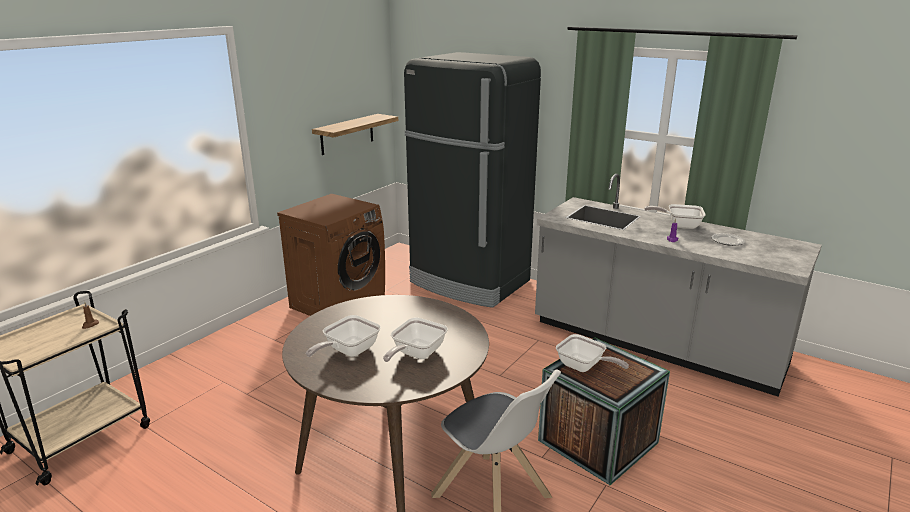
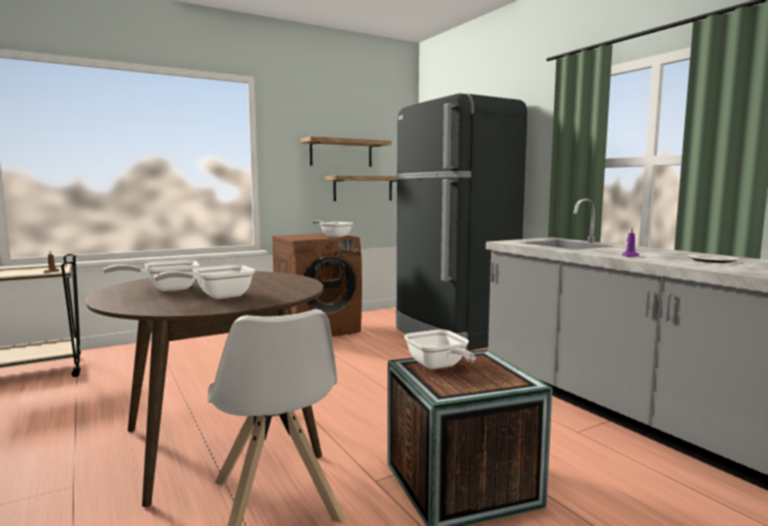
camera: 25 degrees right, 15 degrees down
frying pan [644,204,706,229] -> frying pan moved to [312,220,353,237]
none -> shelf [301,136,392,167]

